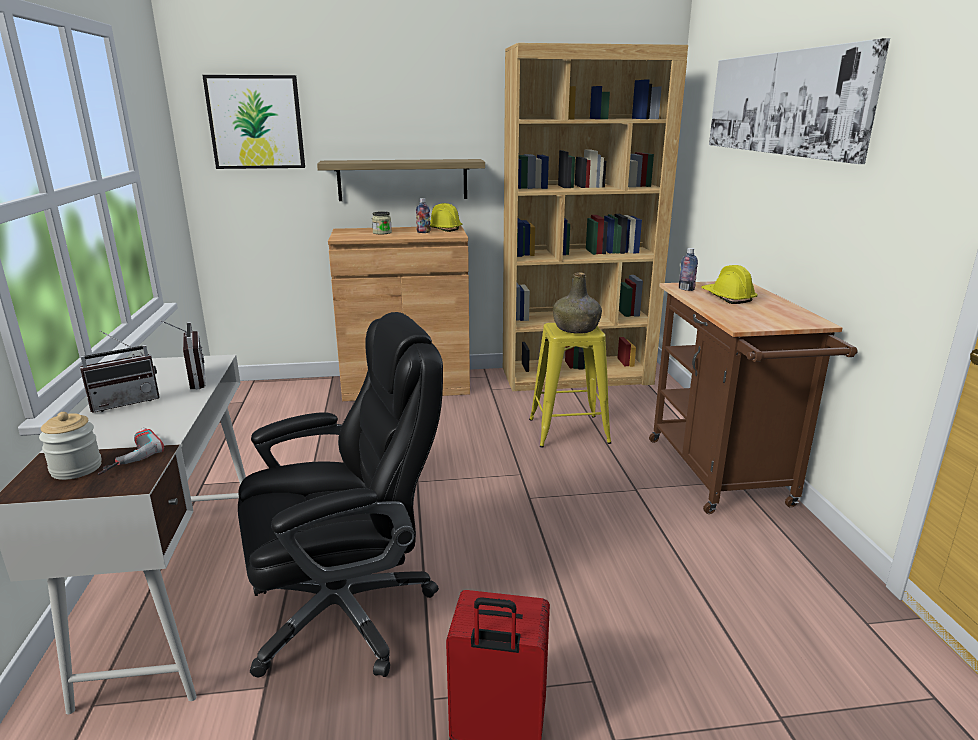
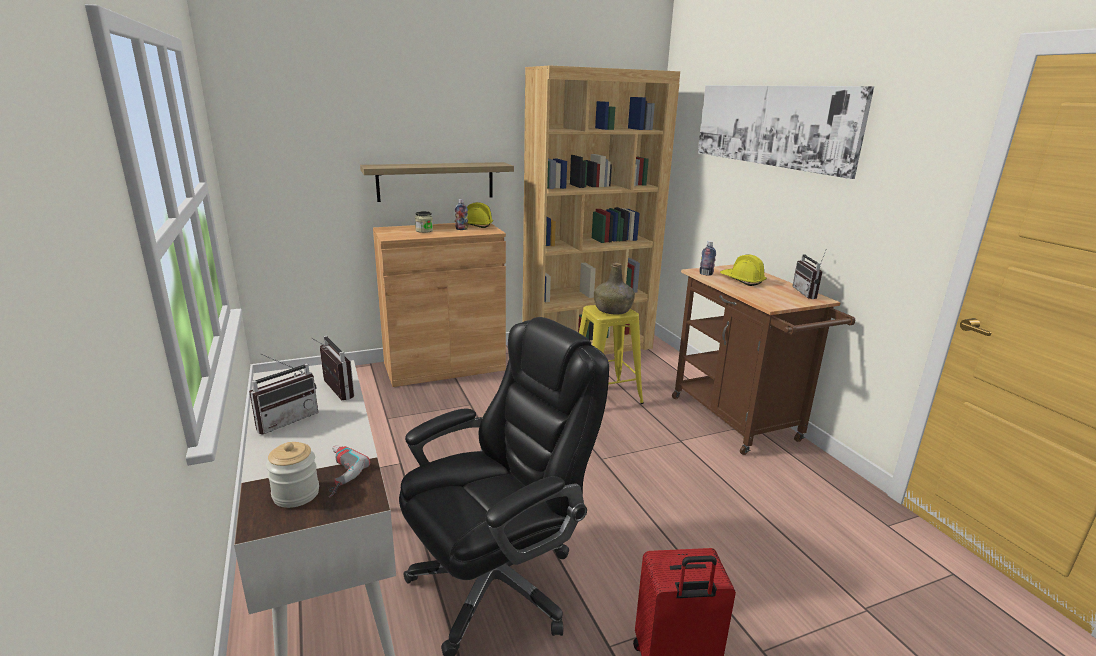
camera: 15 degrees left, 0 degrees up
picture [202,75,305,169] -> none
none -> radio [793,250,826,299]

